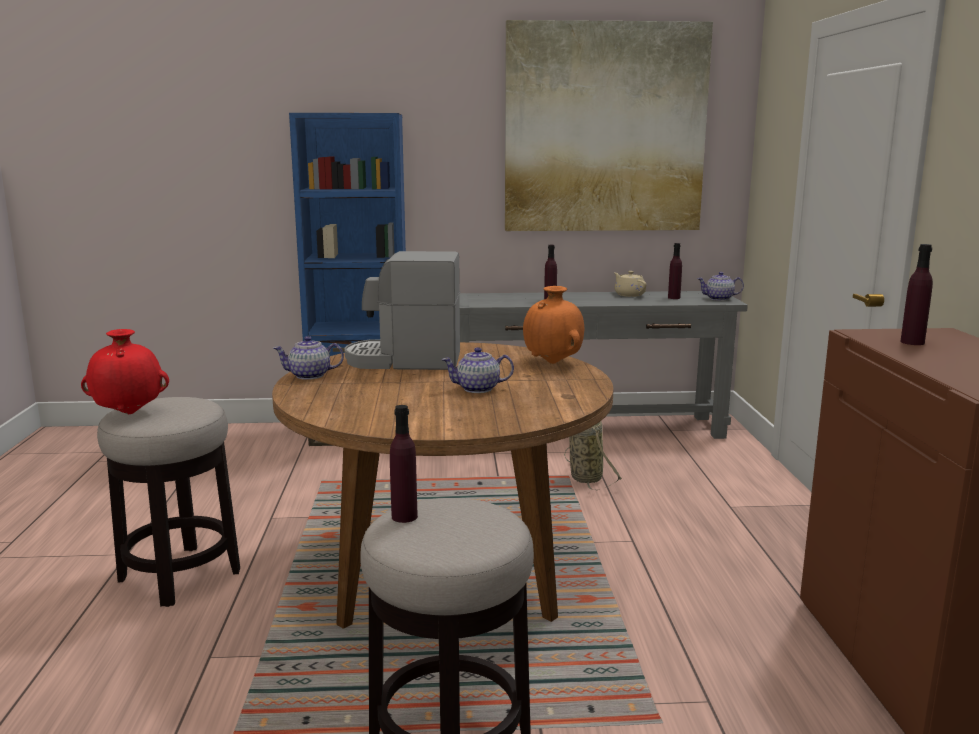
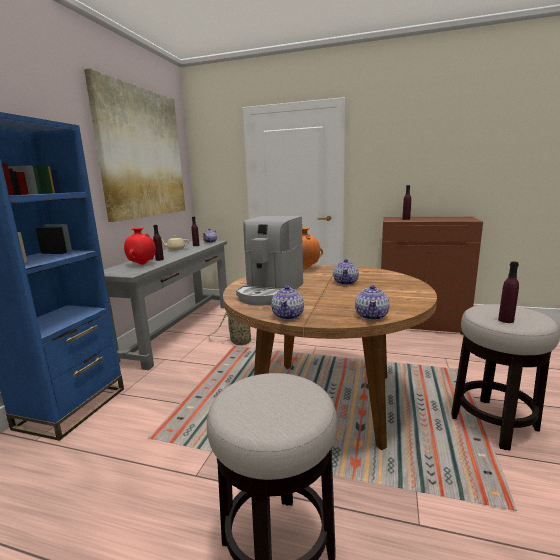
camera: 70 degrees left, 0 degrees up
red vase [81,329,169,414] -> red vase moved to [124,228,156,265]
none -> teapot [355,285,390,320]

